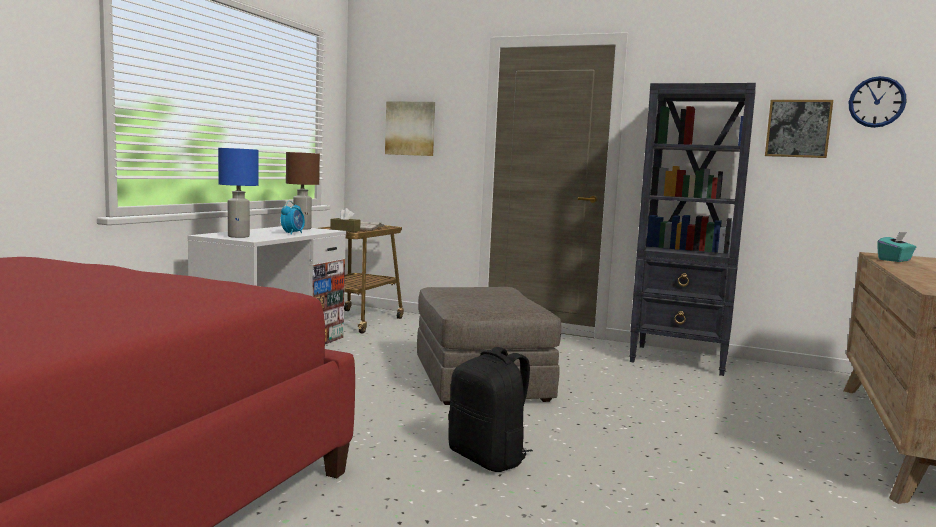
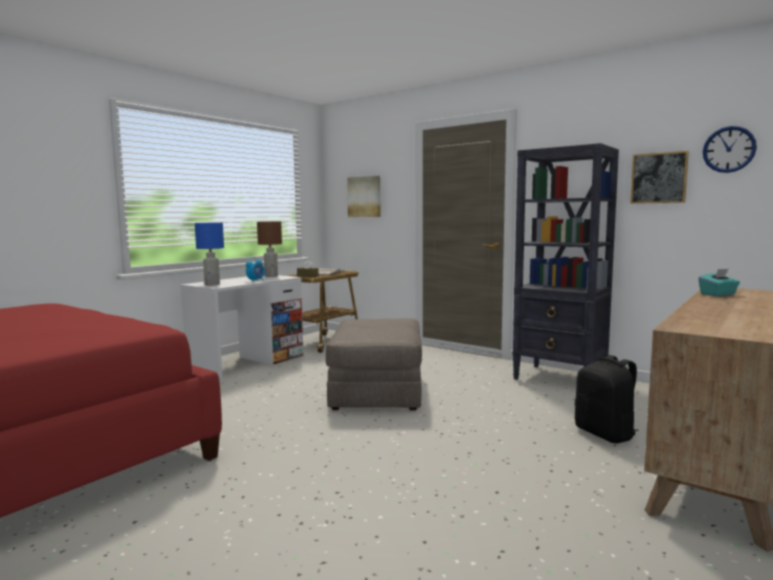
camera: 15 degrees right, 0 degrees up
black backpack [448,347,533,472] -> black backpack moved to [575,355,639,443]

